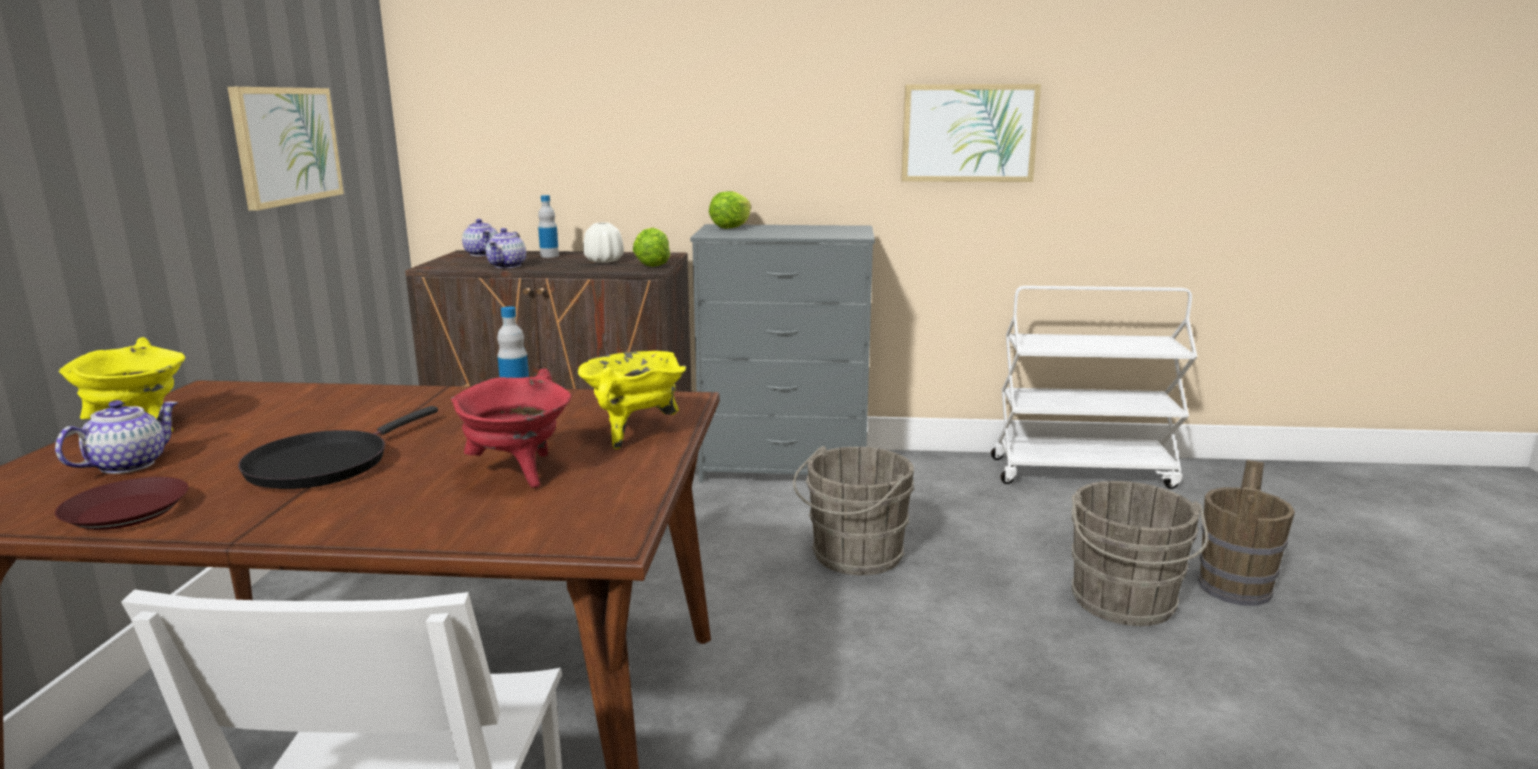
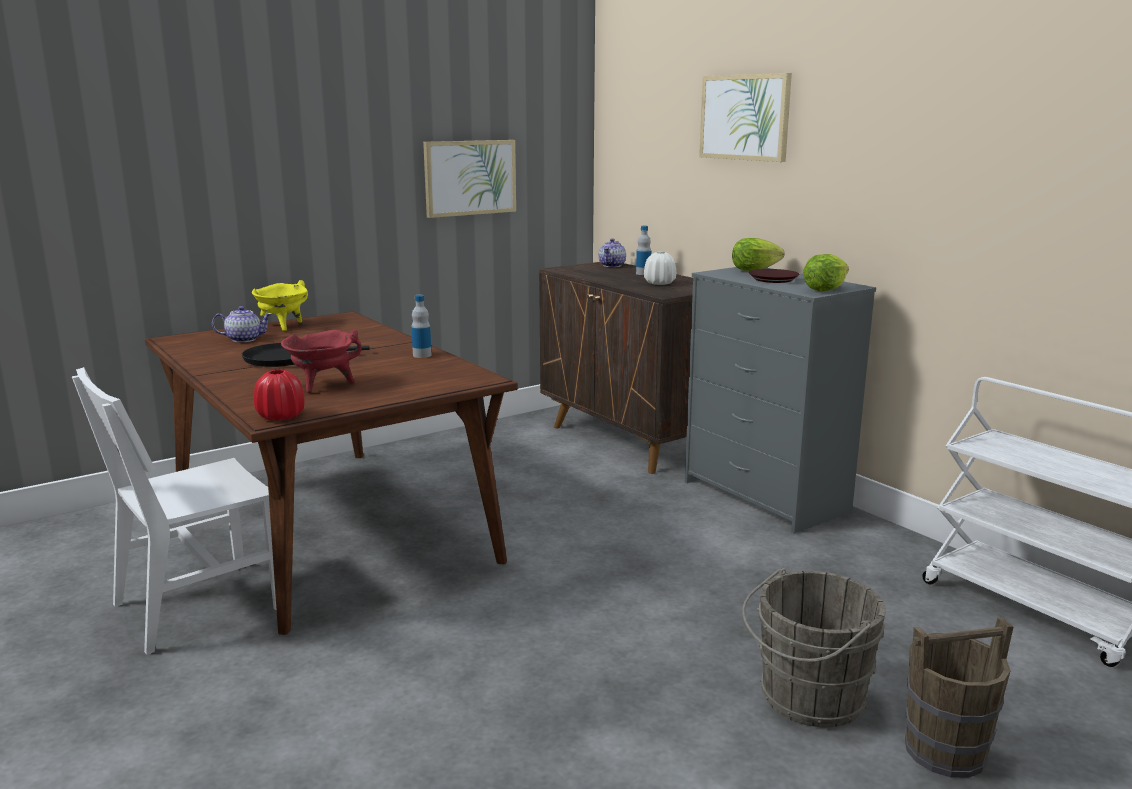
camera: 50 degrees right, 0 degrees up
brown plate [55,477,188,530] -> brown plate moved to [749,269,799,283]
teapot [486,228,526,268] -> none
yellow cooking pot [578,351,686,449] -> none
lettuce [633,228,670,267] -> lettuce moved to [803,254,849,291]
grey bucket [793,446,914,575] -> none
picture [901,84,1041,182] -> picture moved to [699,73,792,162]
none -> red vase [254,370,305,421]

